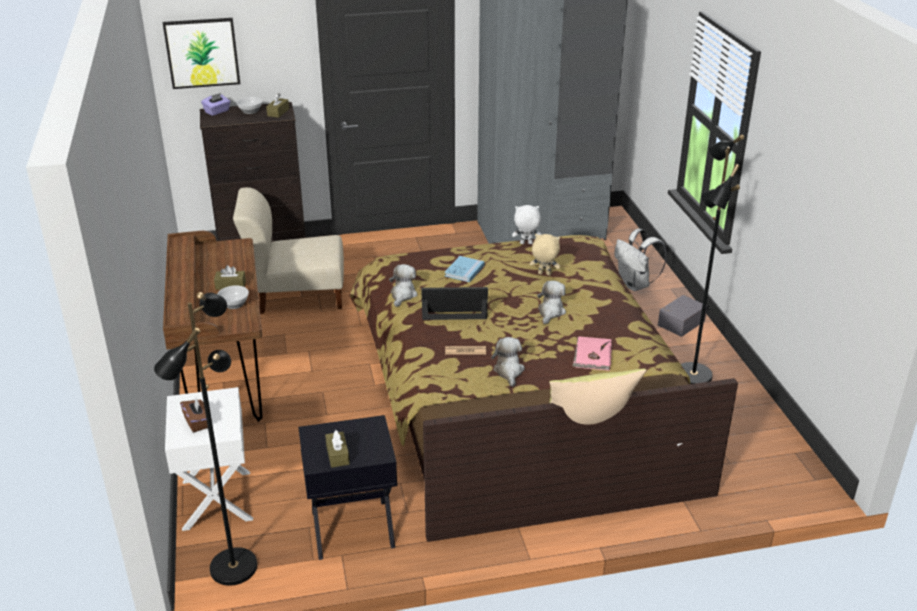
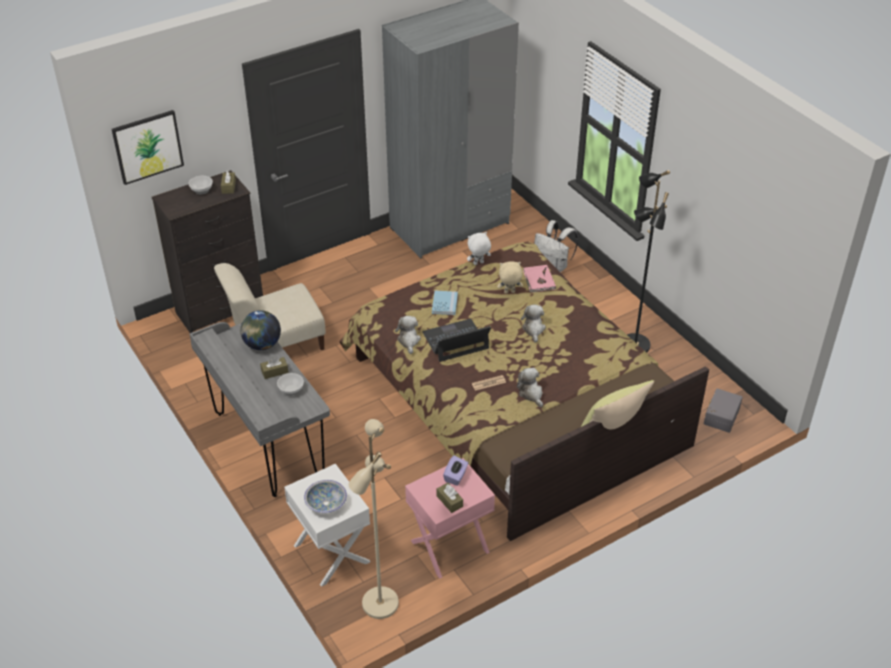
camera: 20 degrees left, 10 degrees up
black floor lamp [154,292,257,586] -> beige floor lamp [349,419,399,619]
brown desk [163,231,262,422] -> grey desk [190,322,330,497]
brown tissue box [180,398,208,432] -> bowl [304,480,347,513]
purple tissue box [201,93,230,116] -> purple tissue box moved to [443,455,468,486]
black nightstand [298,415,398,560] -> pink nightstand [405,458,495,579]
pink book [573,336,612,371] -> pink book moved to [523,265,556,292]
grey storage box [658,295,707,337] -> grey storage box moved to [704,388,743,433]
none -> globe [240,310,281,350]

